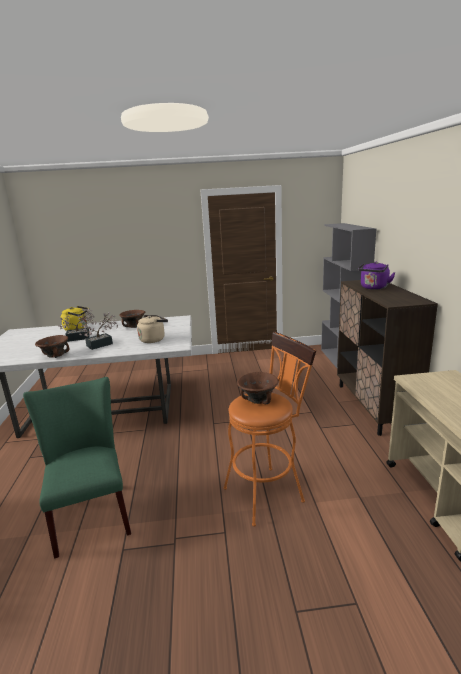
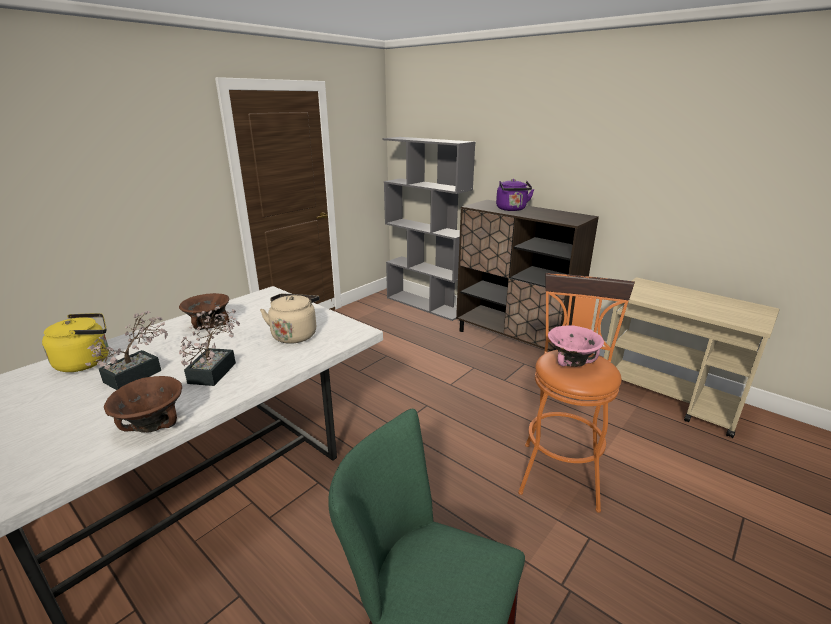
camera: 45 degrees left, 5 degrees up
brown bowl [237,372,278,404] -> pink bowl [548,325,604,367]

